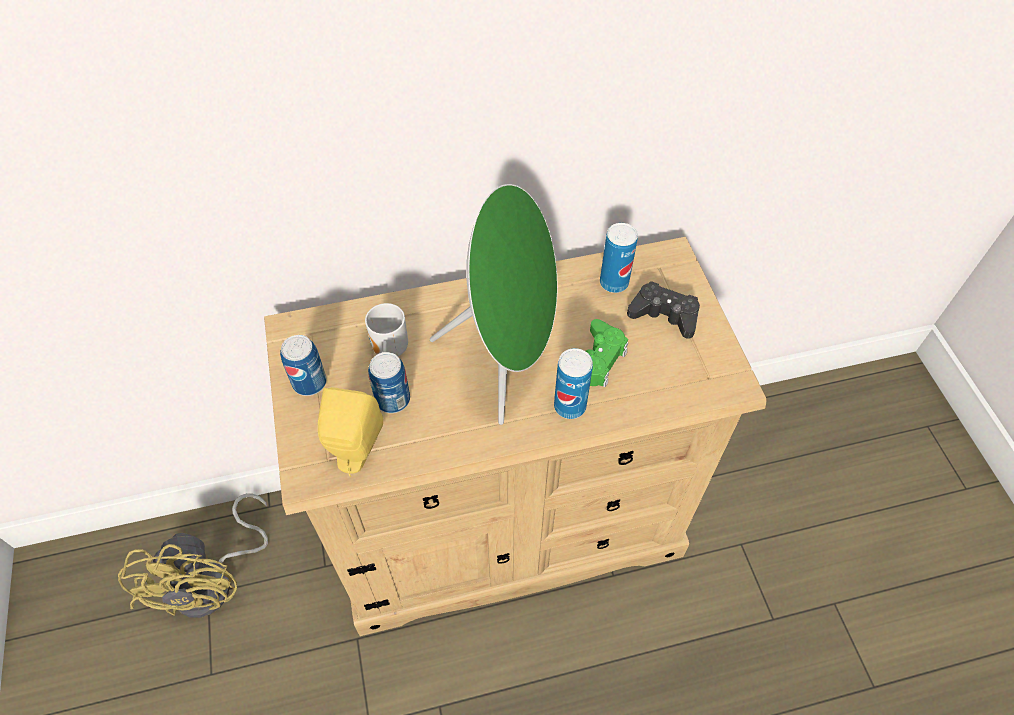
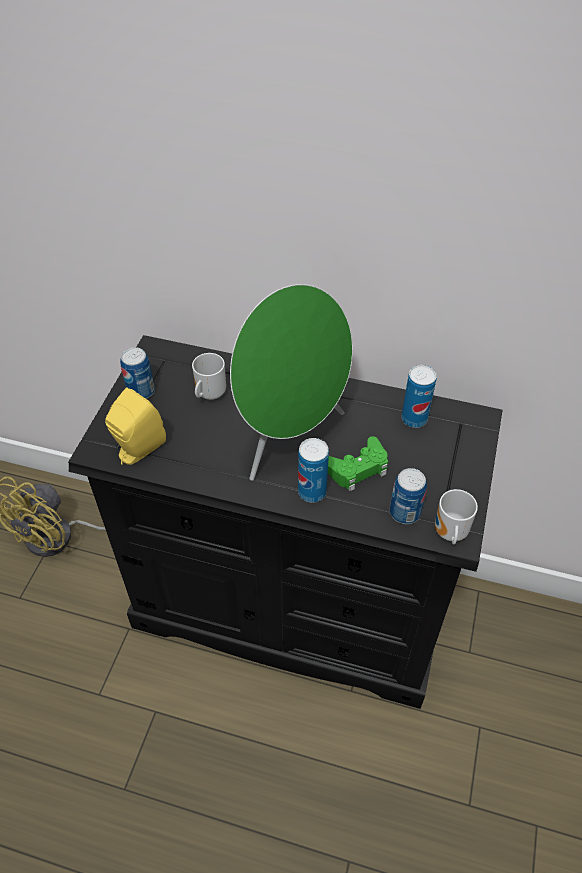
camera: 30 degrees right, 5 degrees down
beige dresser [264,237,766,636] -> black dresser [68,335,503,709]
can [368,352,410,413] -> can moved to [390,468,427,524]
black game controller [627,281,700,339] -> none
none -> mug [435,489,478,545]

